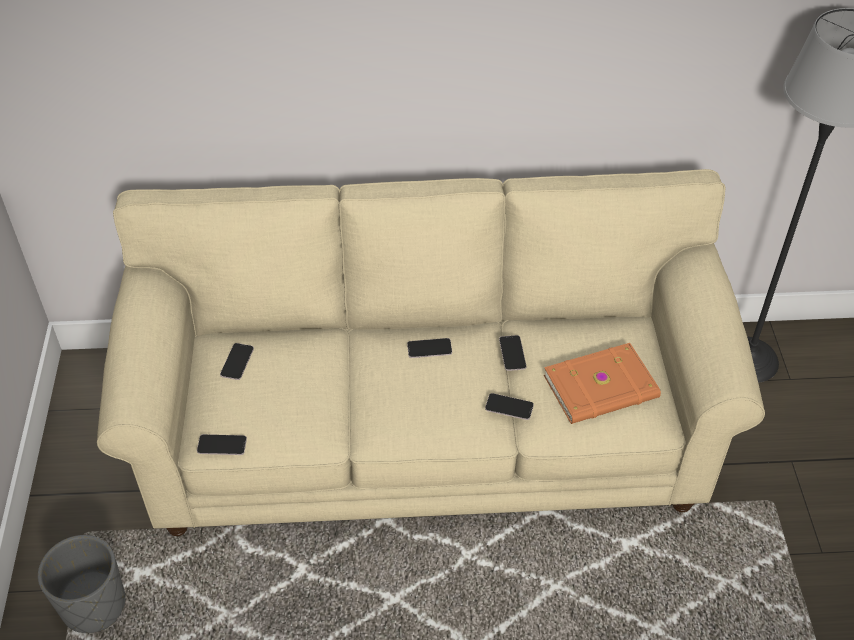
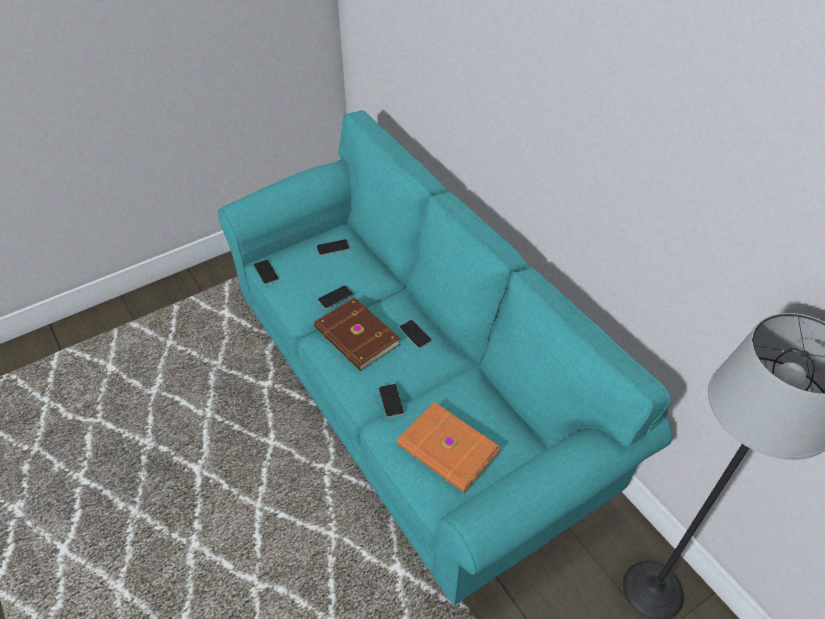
camera: 60 degrees right, 0 degrees up
grey planter [38,535,125,633] -> none
beige sofa [97,169,765,536] -> turquoise sofa [218,110,673,606]
phone [499,335,526,371] -> phone moved to [318,285,353,309]
none -> brown book [314,297,400,371]

